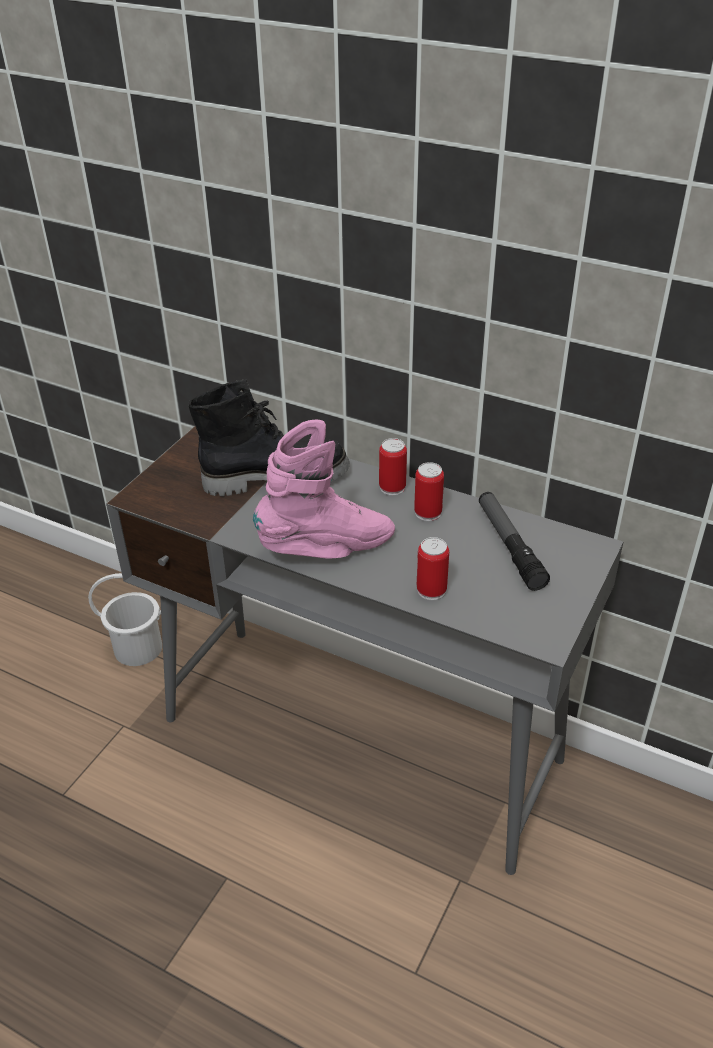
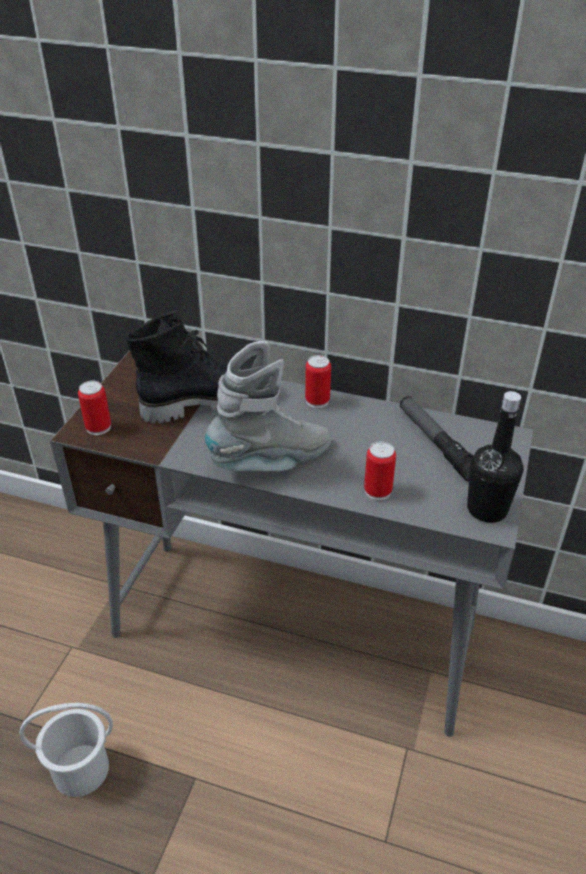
camera: 10 degrees left, 0 degrees up
white bucket [88,573,162,666] -> white bucket moved to [19,703,113,797]
pink boot [253,420,395,559] -> grey boot [205,341,332,472]
can [414,462,444,521] -> can moved to [78,381,111,435]
none -> black bottle [467,391,524,523]

